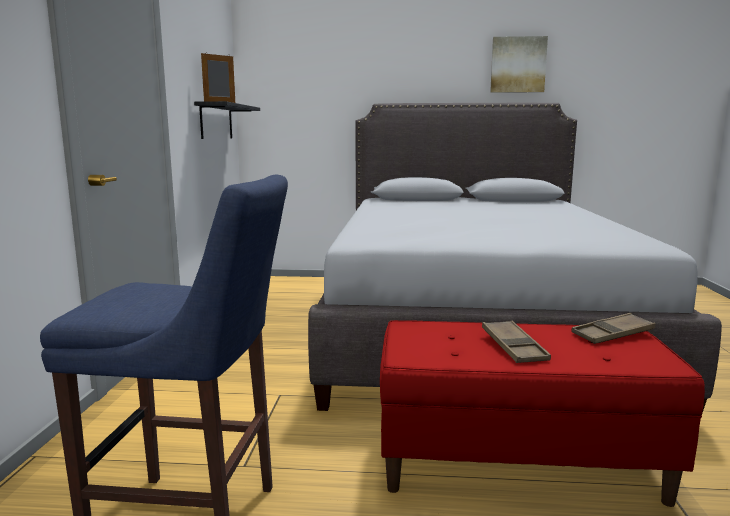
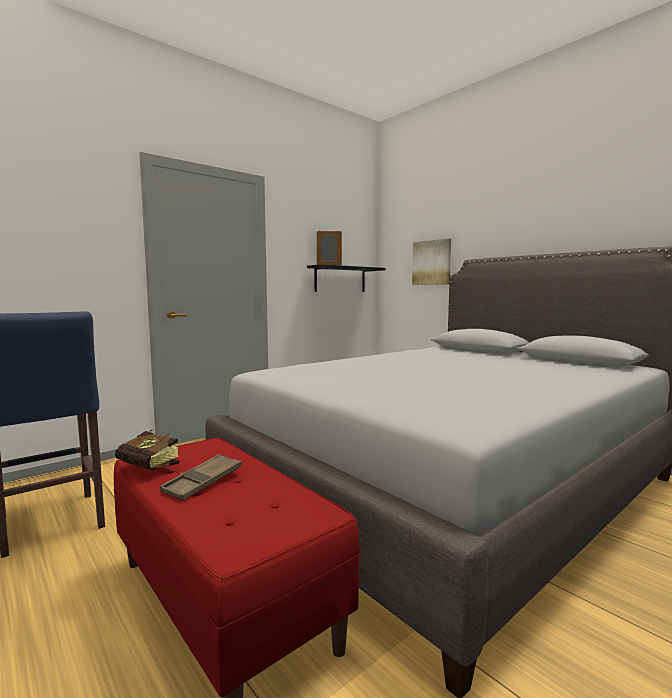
camera: 45 degrees right, 5 degrees down
picture [490,36,548,93] -> picture moved to [412,238,451,285]
brown tray [572,313,656,344] -> none
none -> book [115,430,183,474]

